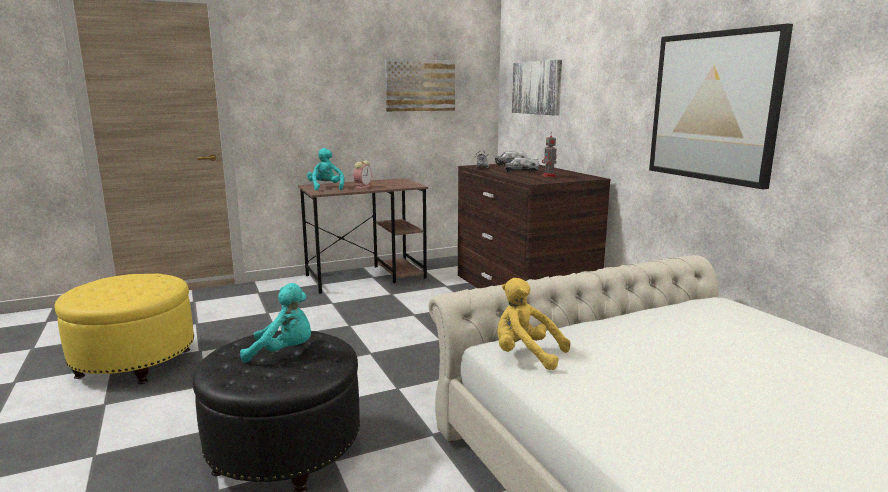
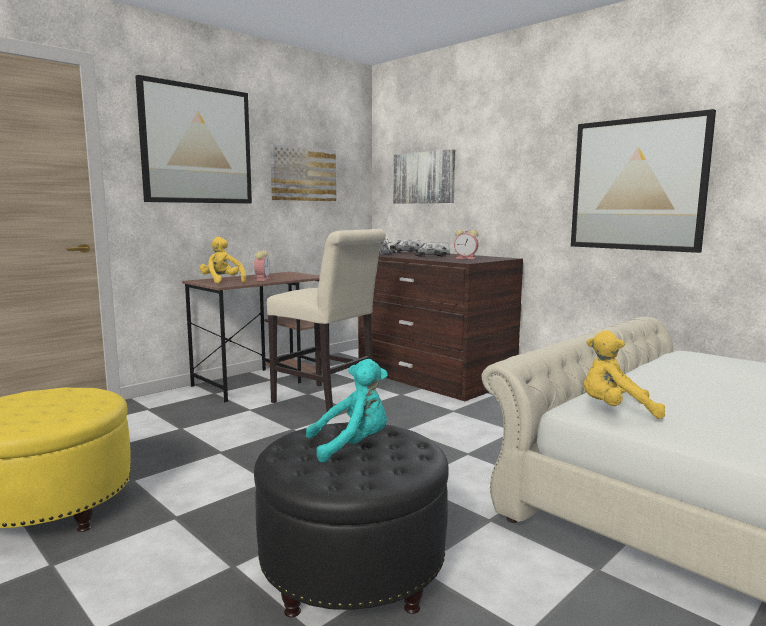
camera: 20 degrees left, 5 degrees down
turquoise plush toy [307,148,344,190] -> yellow plush toy [200,237,246,283]
toy robot [542,132,557,177] -> alarm clock [454,230,479,259]
none -> picture [135,75,252,204]
none -> beige stool [267,229,386,418]

